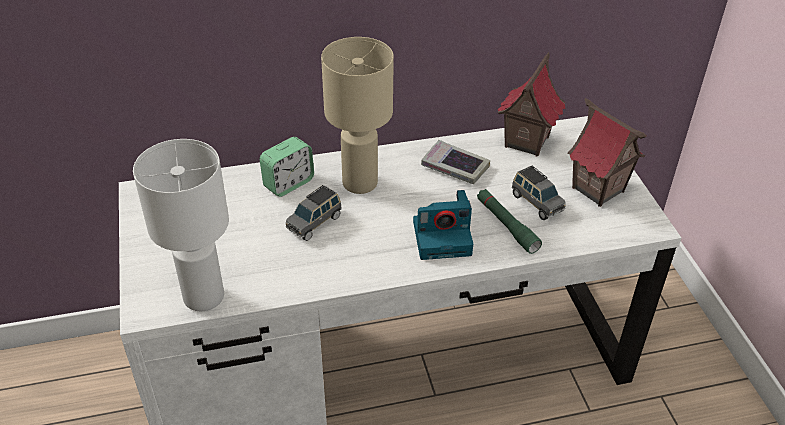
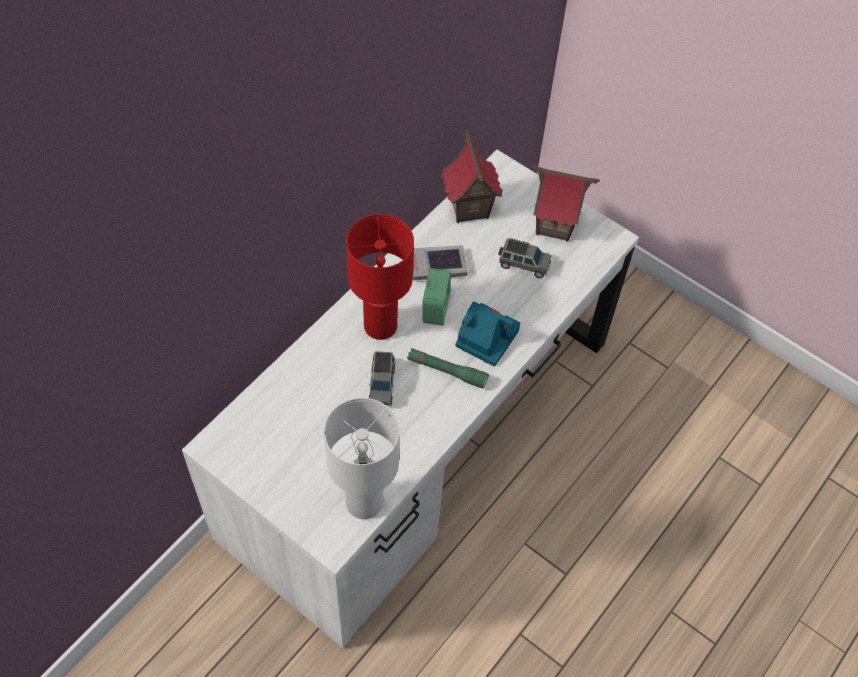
camera: 40 degrees left, 15 degrees up
alarm clock [260,137,314,197] -> alarm clock moved to [422,268,451,325]
beige table lamp [321,37,394,194] -> red table lamp [346,214,414,340]
camera [413,190,473,260] -> camera turned 105 degrees counterclockwise [456,302,520,366]
green flashlight [477,189,542,254] -> green flashlight moved to [407,348,489,389]

